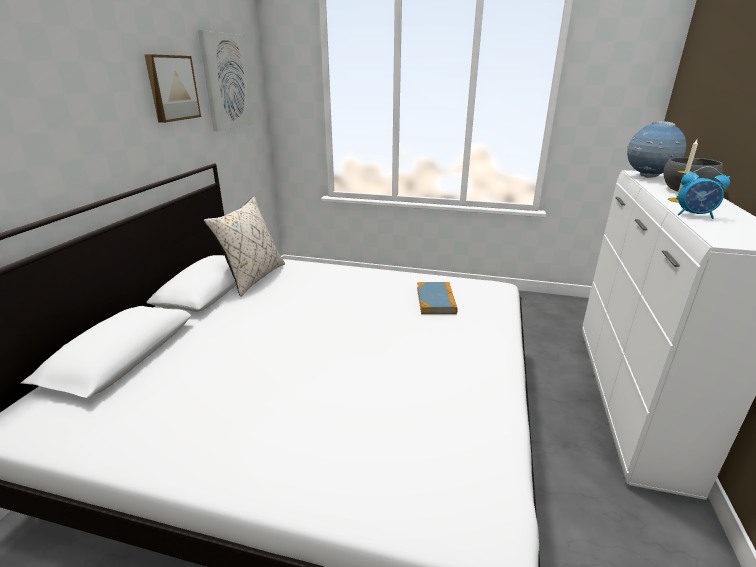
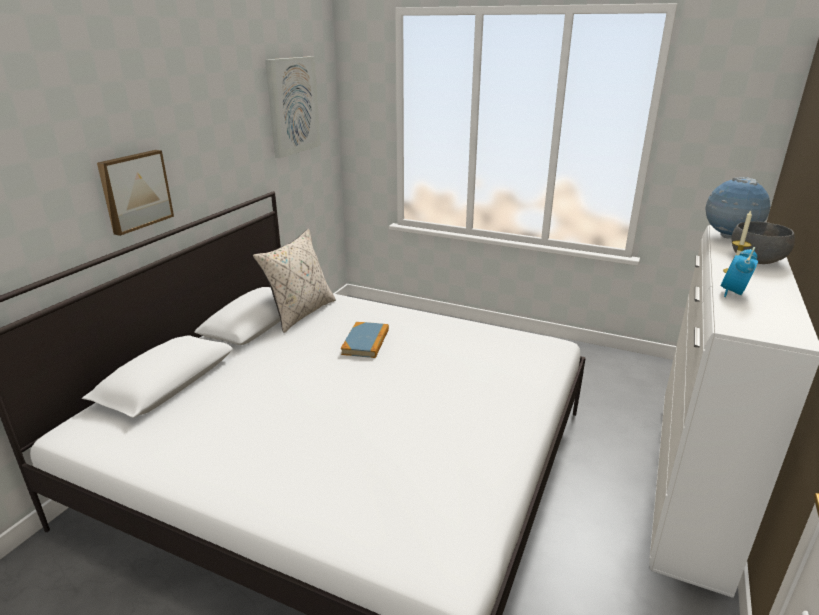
camera: 10 degrees right, 0 degrees up
picture [144,54,201,123] -> picture moved to [97,150,174,236]
book [417,282,458,314] -> book moved to [341,322,389,358]
alarm clock [678,166,730,219] -> alarm clock turned 90 degrees clockwise [721,247,758,297]

